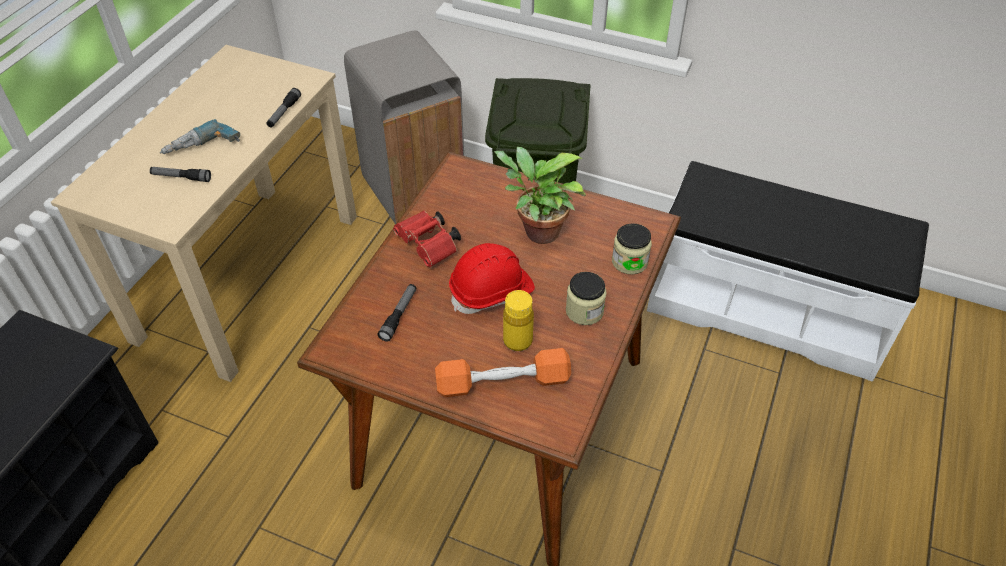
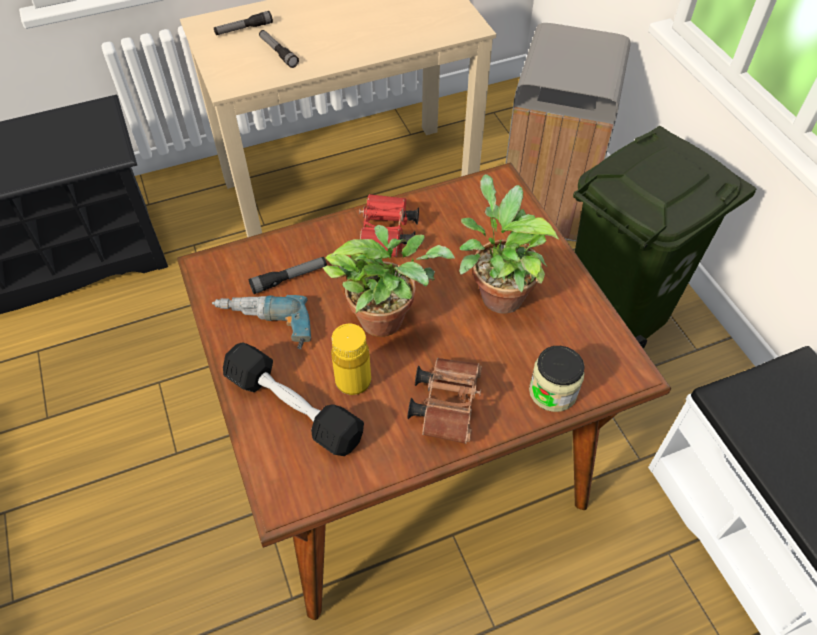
camera: 45 degrees right, 5 degrees up
power drill [160,119,240,154] -> power drill moved to [212,295,311,349]
flashlight [266,88,301,127] -> flashlight moved to [214,11,273,35]
orange dumbbell [435,348,571,397] -> black dumbbell [223,342,364,456]
red hard hat [449,243,535,314] -> potted plant [323,225,455,337]
jar [566,272,606,325] -> brown binoculars [408,358,482,444]

